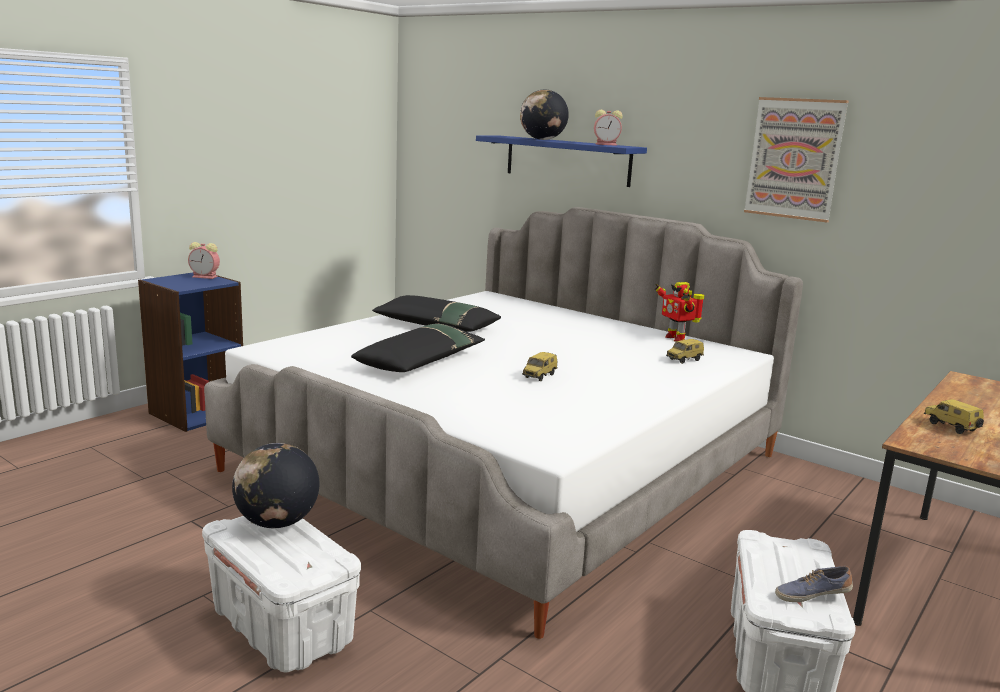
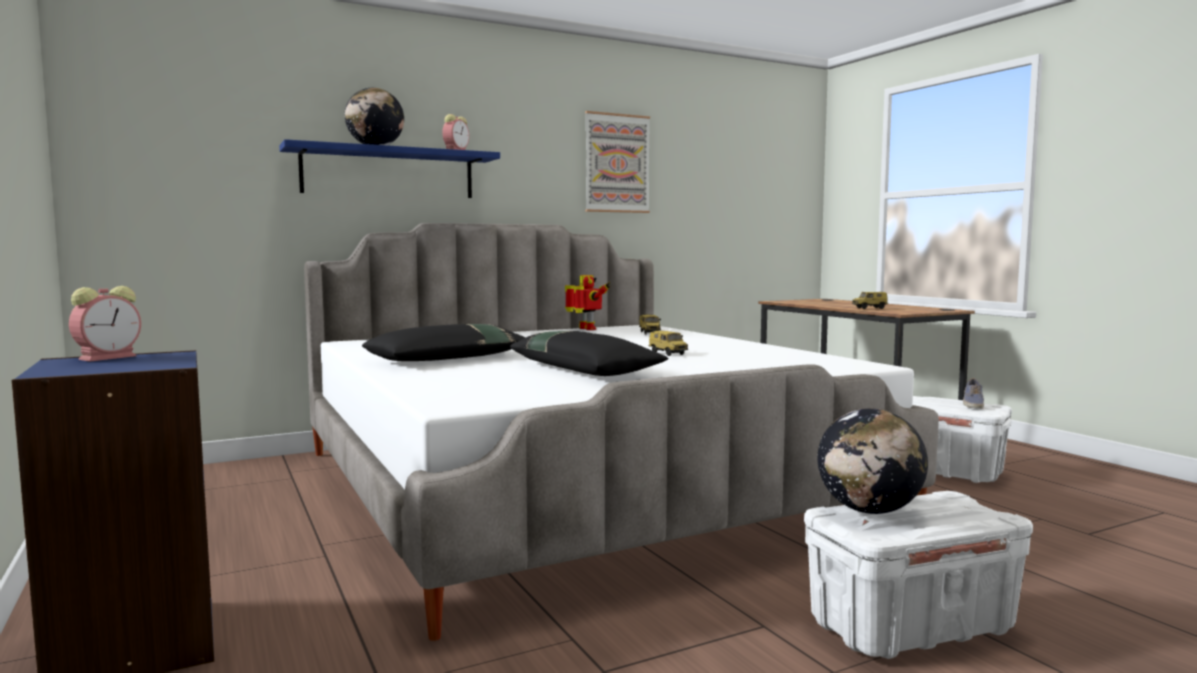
camera: 65 degrees left, 10 degrees down
toy robot [655,282,704,342] -> toy robot turned 120 degrees counterclockwise [565,275,610,330]

